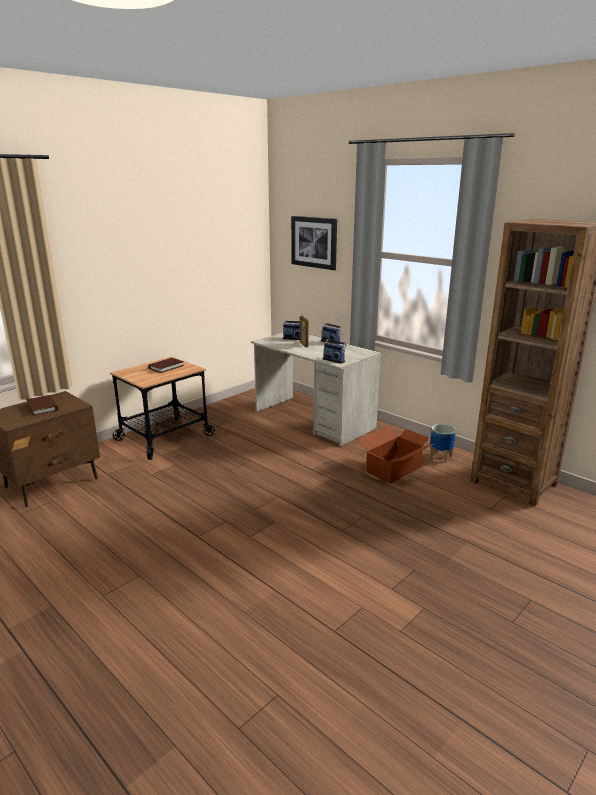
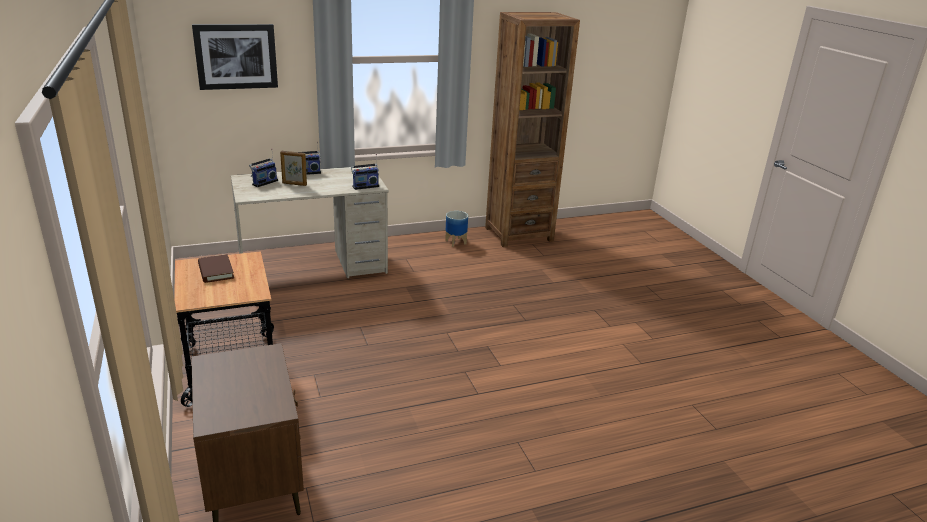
camera: 65 degrees left, 5 degrees up
brown book [26,395,59,416] -> none
cardboard box [358,426,434,484] -> none

